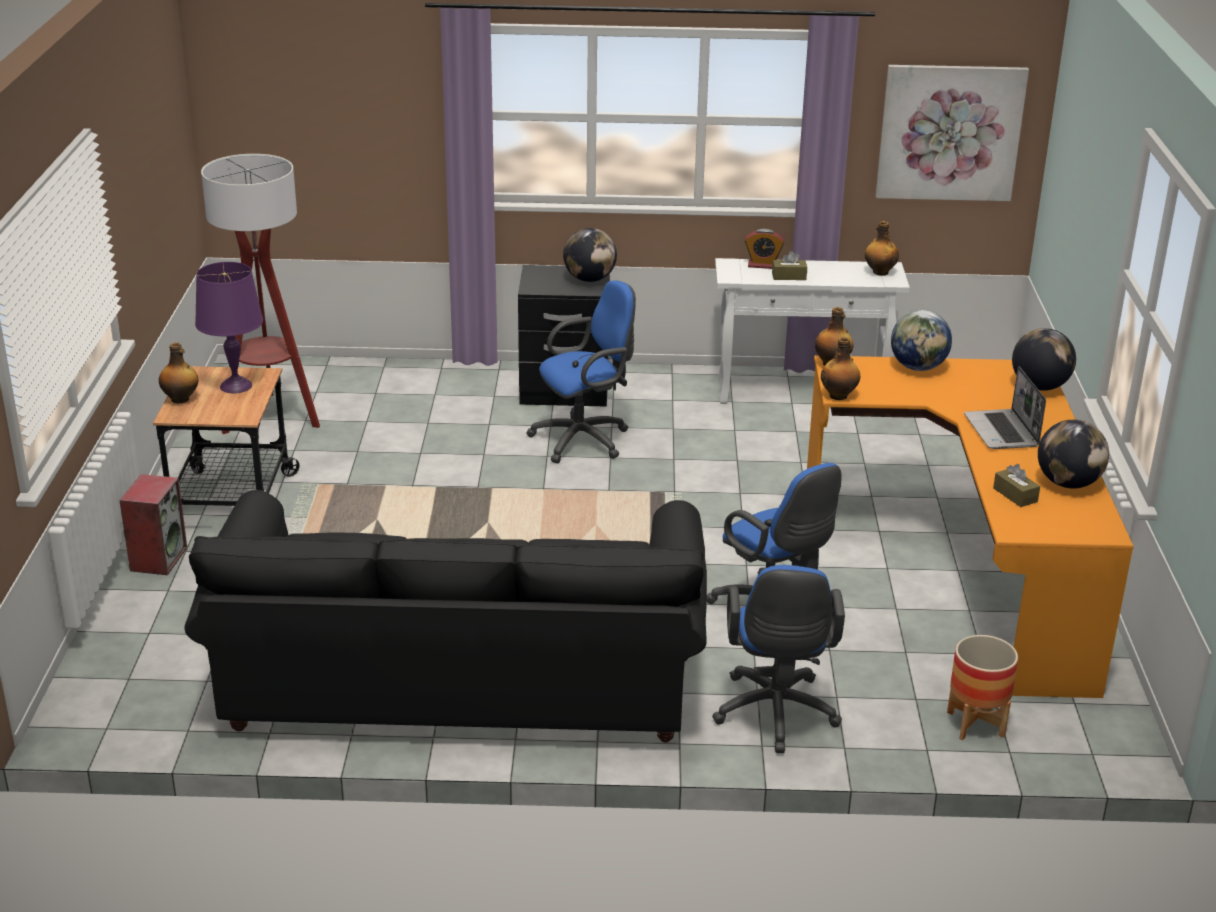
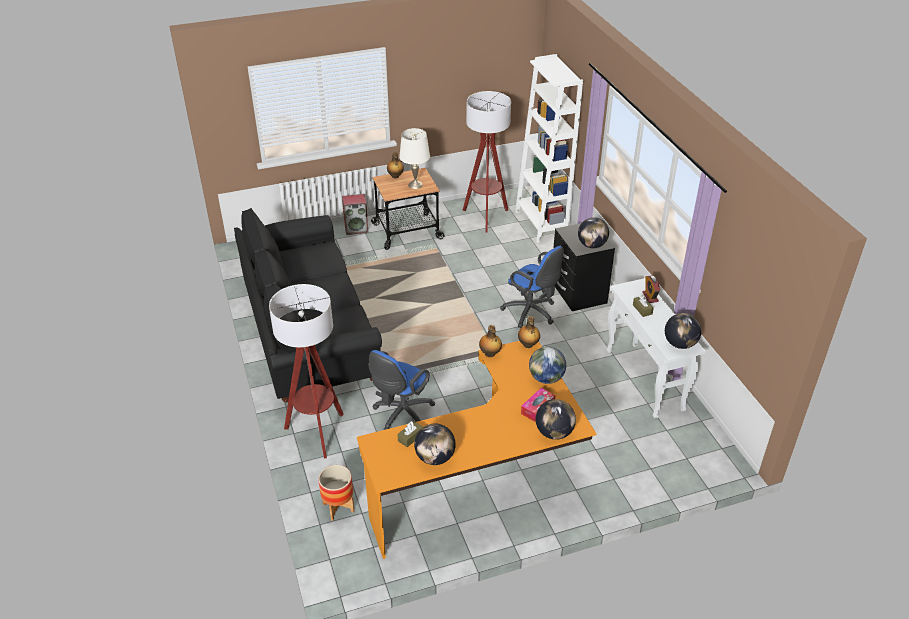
camera: 70 degrees right, 10 degrees up
purple table lamp [195,262,263,393] -> white table lamp [399,128,430,189]
blue office chair [712,565,845,753] -> floor lamp [269,284,344,459]
bottle [865,221,899,276] -> globe [665,313,702,349]
picture [876,65,1029,201] -> none
laptop [964,366,1046,449] -> none
none -> white bookcase [515,54,583,243]
none -> tissue box [521,388,556,422]

